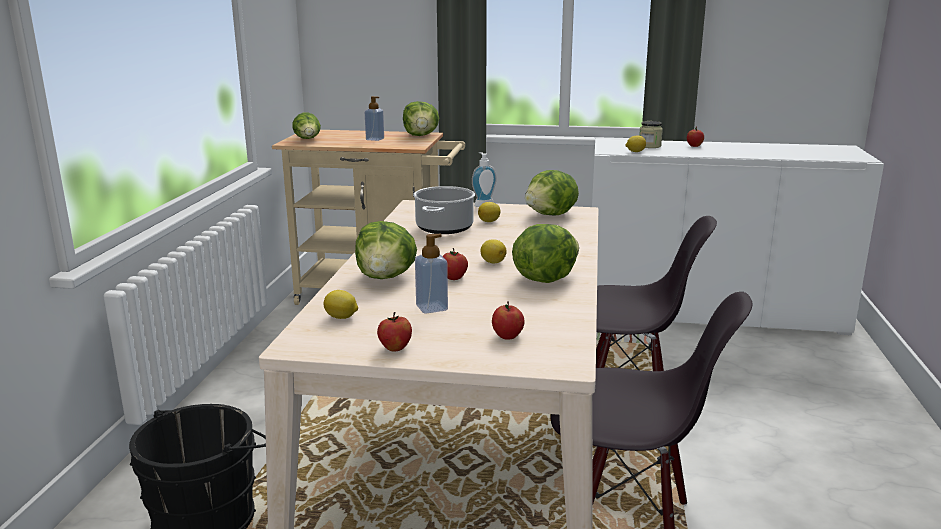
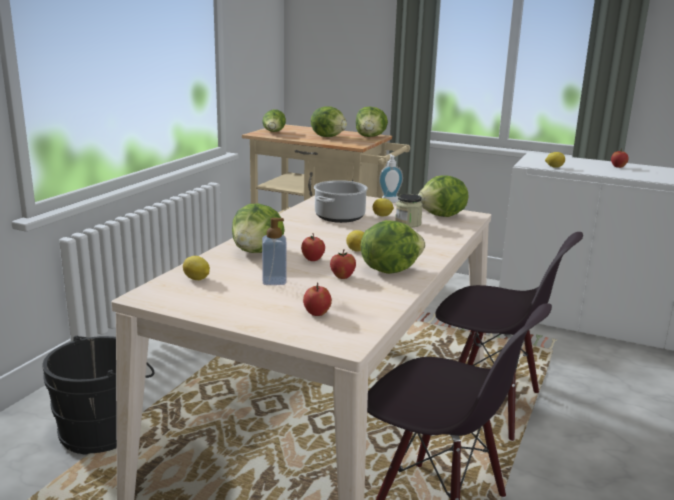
camera: 15 degrees right, 0 degrees up
soap dispenser [365,96,384,141] -> lettuce [311,106,347,137]
apple [377,312,412,352] -> apple moved to [330,249,356,279]
jar [639,121,663,148] -> jar moved to [395,194,423,227]

